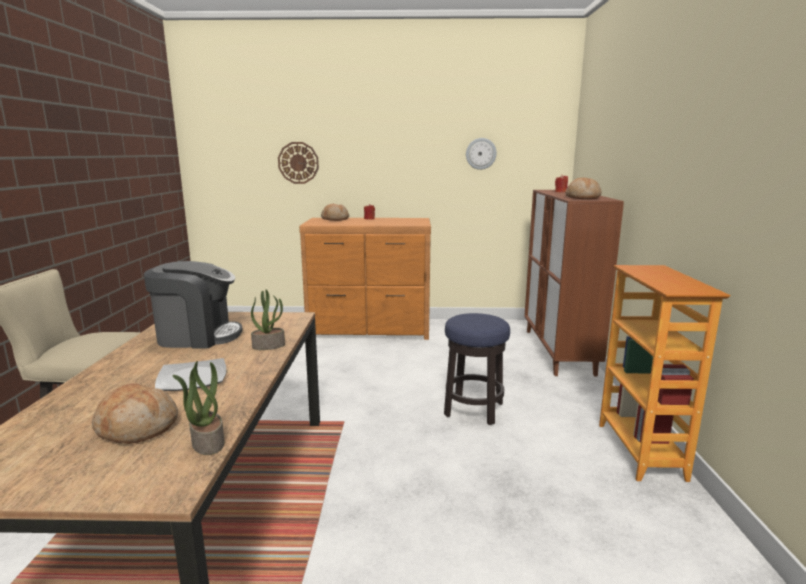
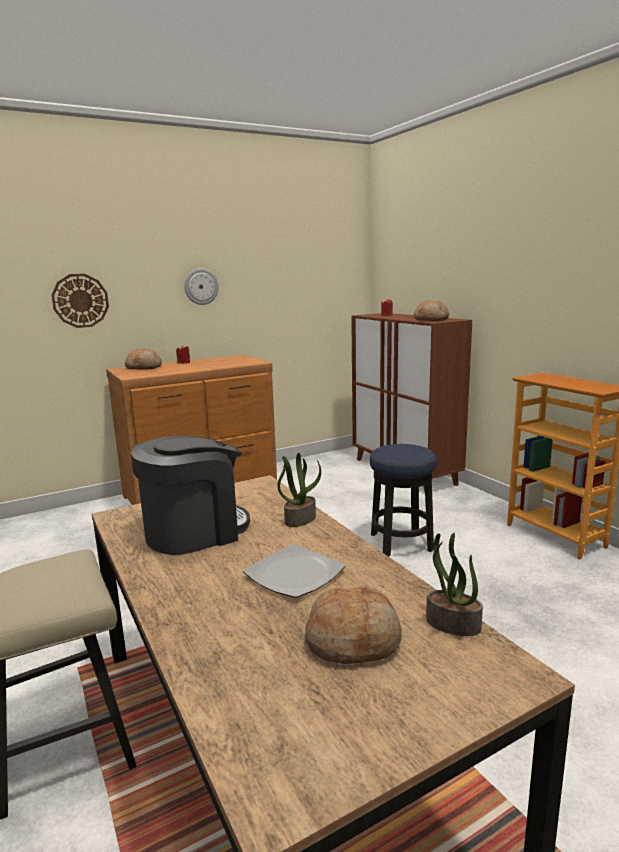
camera: 30 degrees left, 0 degrees up
wall clock [466,138,497,170] -> wall clock moved to [184,268,219,305]

